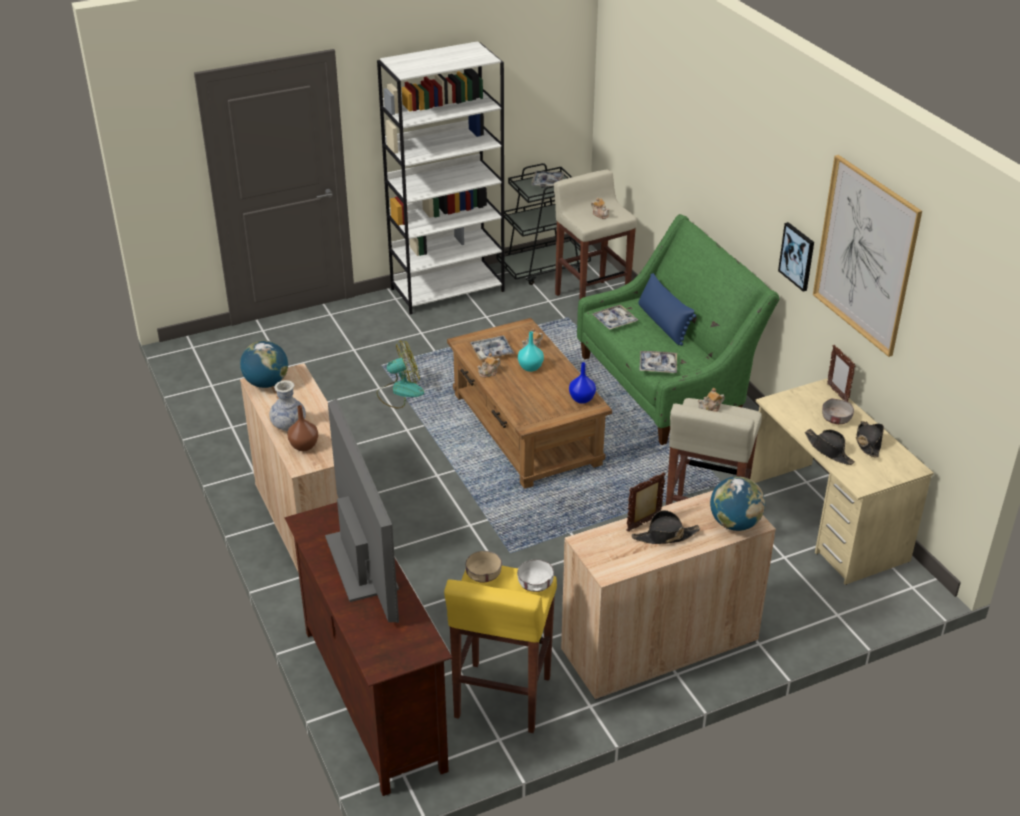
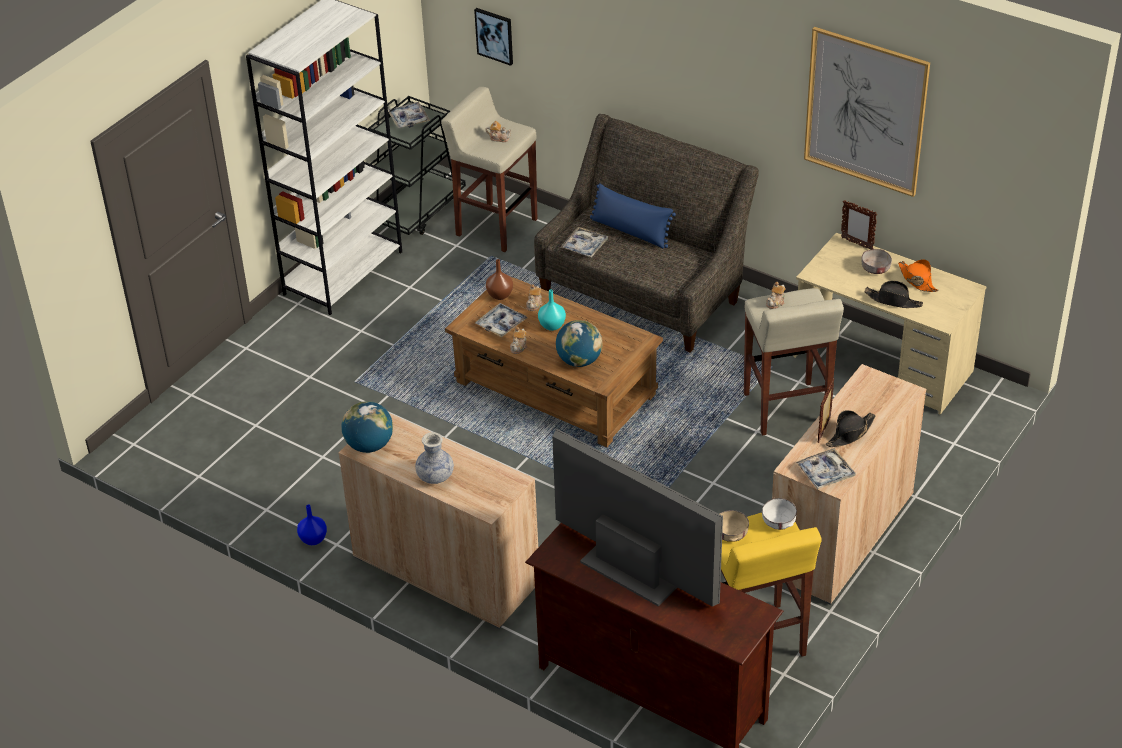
camera: 30 degrees left, 5 degrees up
brown vase [287,405,318,451] -> brown vase moved to [486,259,513,300]
fan [376,340,424,408] -> none
blue vase [569,362,596,404] -> blue vase moved to [297,504,327,545]
green sofa [577,214,780,445] -> grey sofa [534,114,759,353]
tray [639,351,677,373] -> tray moved to [796,448,856,489]
globe [710,476,765,531] -> globe moved to [556,320,603,367]
picture [778,222,814,292] -> picture moved to [474,8,513,66]
black hat [856,421,884,458] -> orange hat [898,259,938,292]

